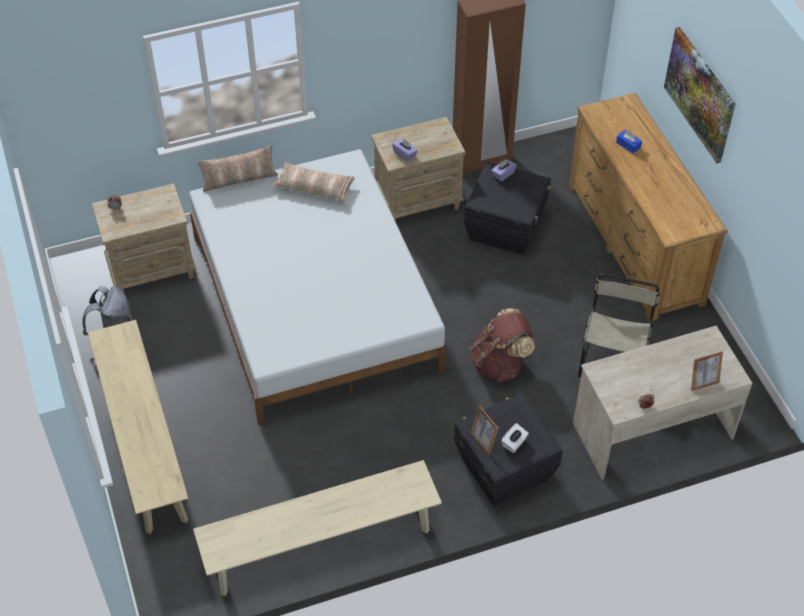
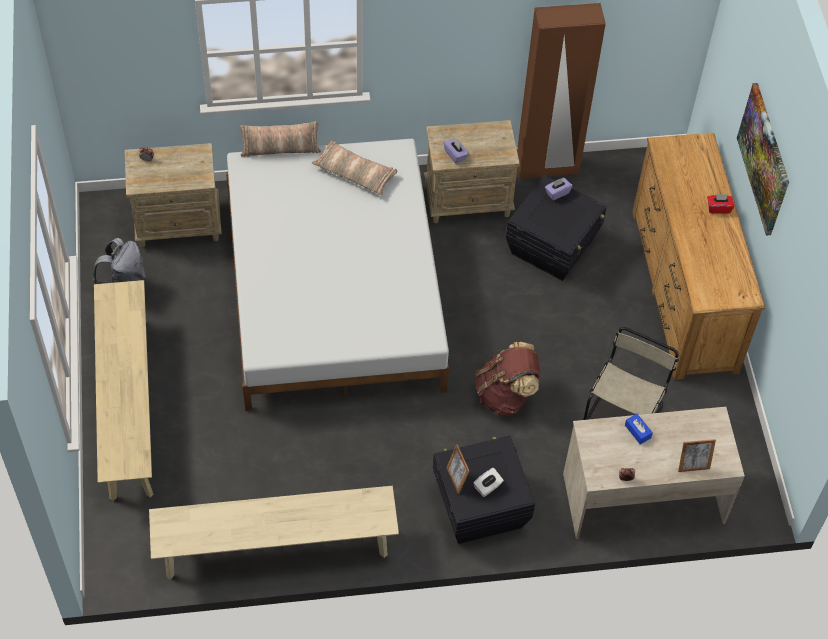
camera: 10 degrees right, 5 degrees up
blue tissue box [616,130,642,153] -> blue tissue box moved to [625,414,653,444]
none -> red tissue box [707,194,735,214]

